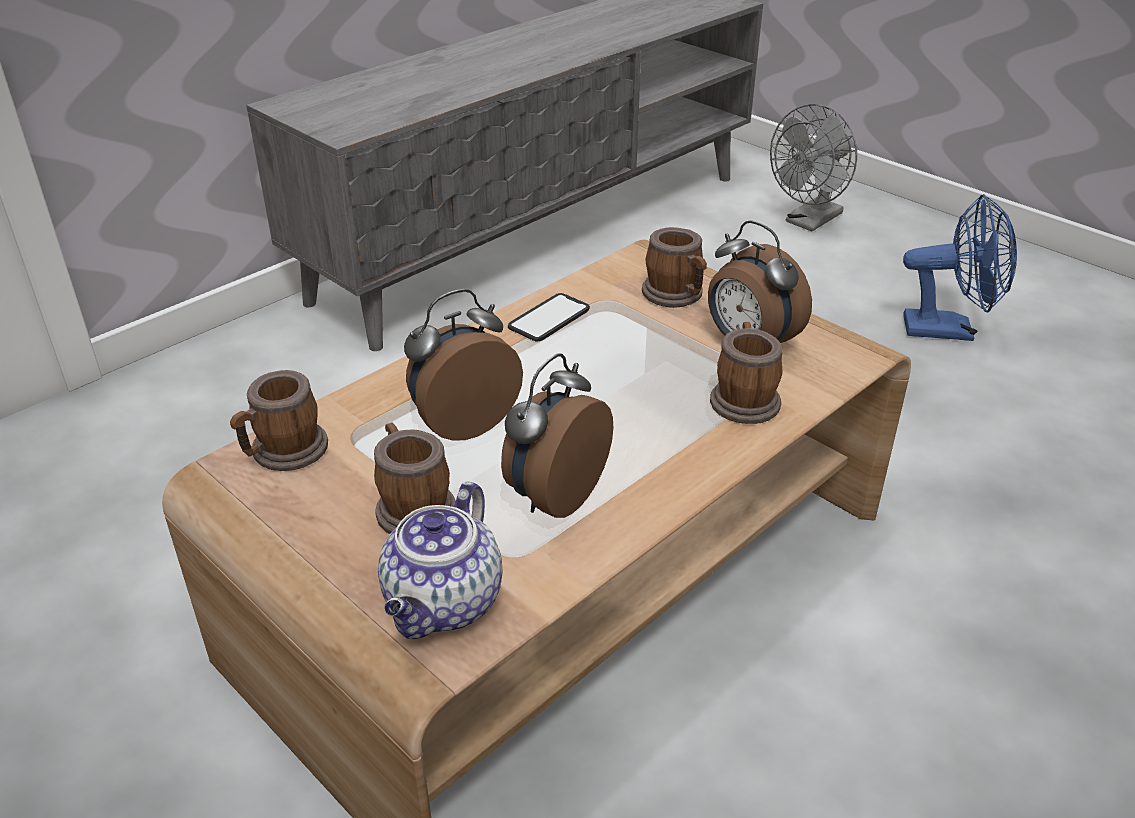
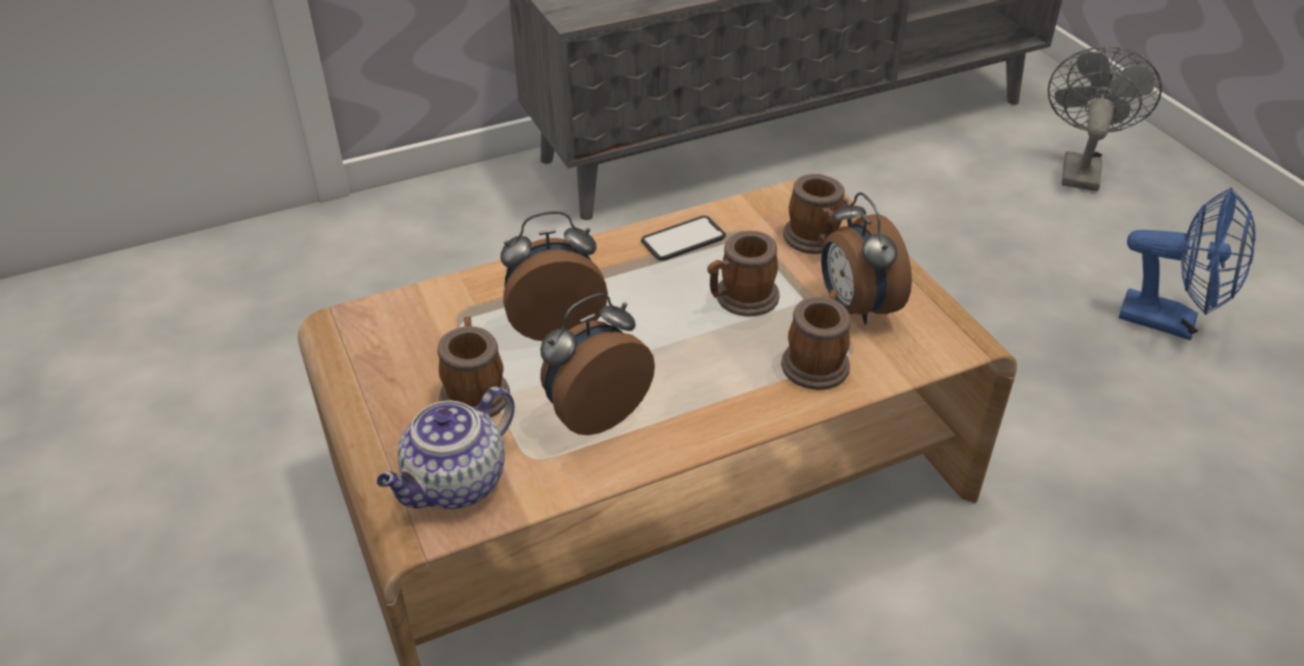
camera: 20 degrees right, 5 degrees up
mug [230,370,328,471] -> mug moved to [707,231,780,317]
grey fan [770,104,857,231] -> grey fan turned 135 degrees clockwise [1048,46,1162,191]

